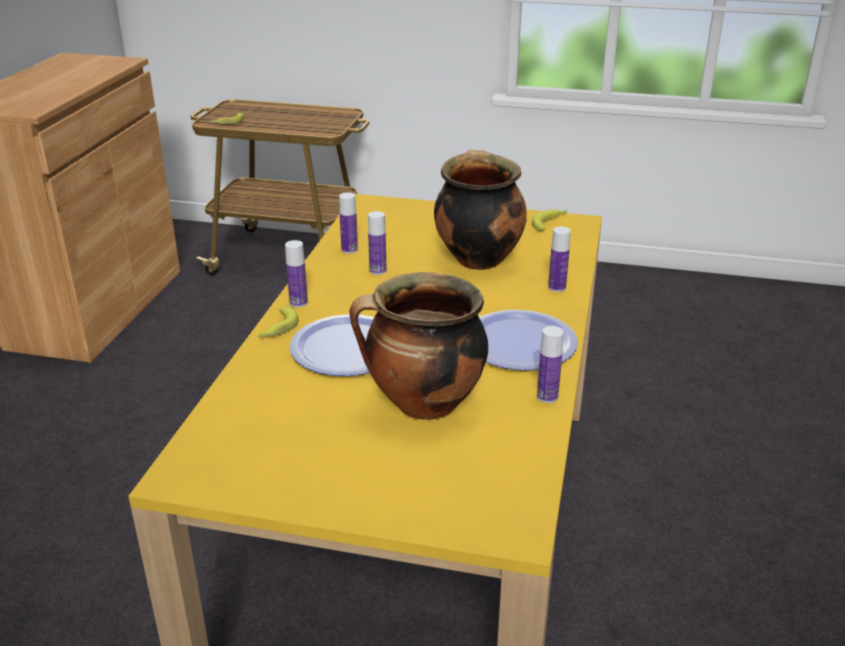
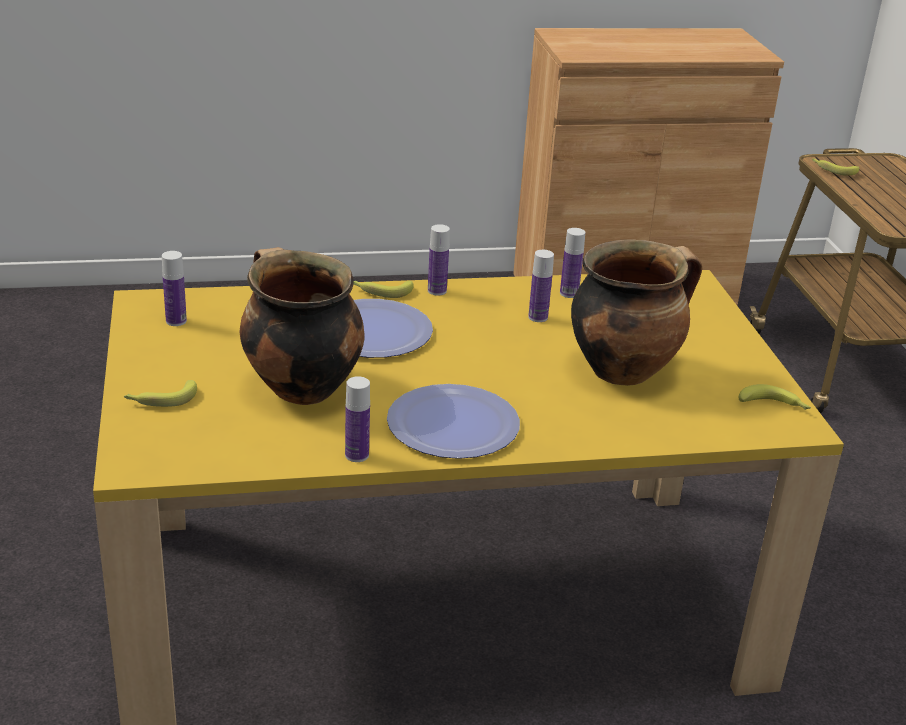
camera: 65 degrees right, 0 degrees up
bottle [548,227,571,292] -> bottle moved to [162,251,187,326]
none -> banana [124,380,197,407]

